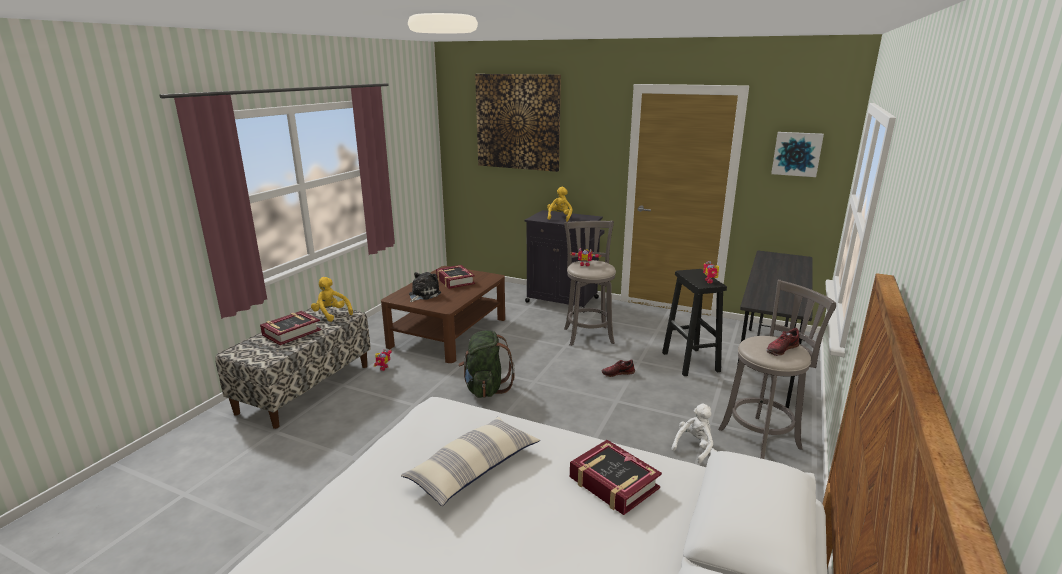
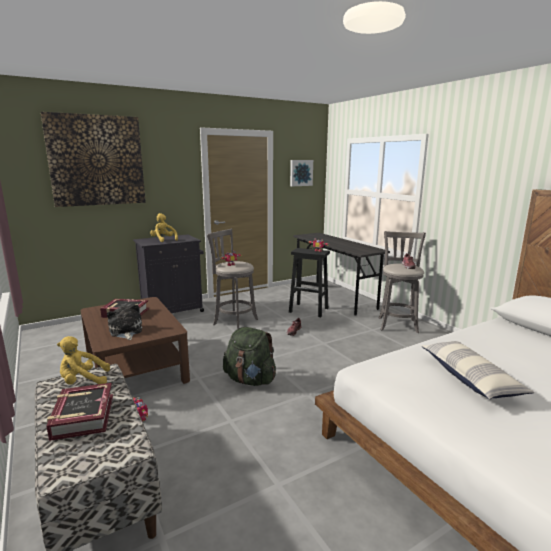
camera: 55 degrees left, 5 degrees down
book [570,440,662,515] -> none
white plush toy [671,404,713,464] -> none

